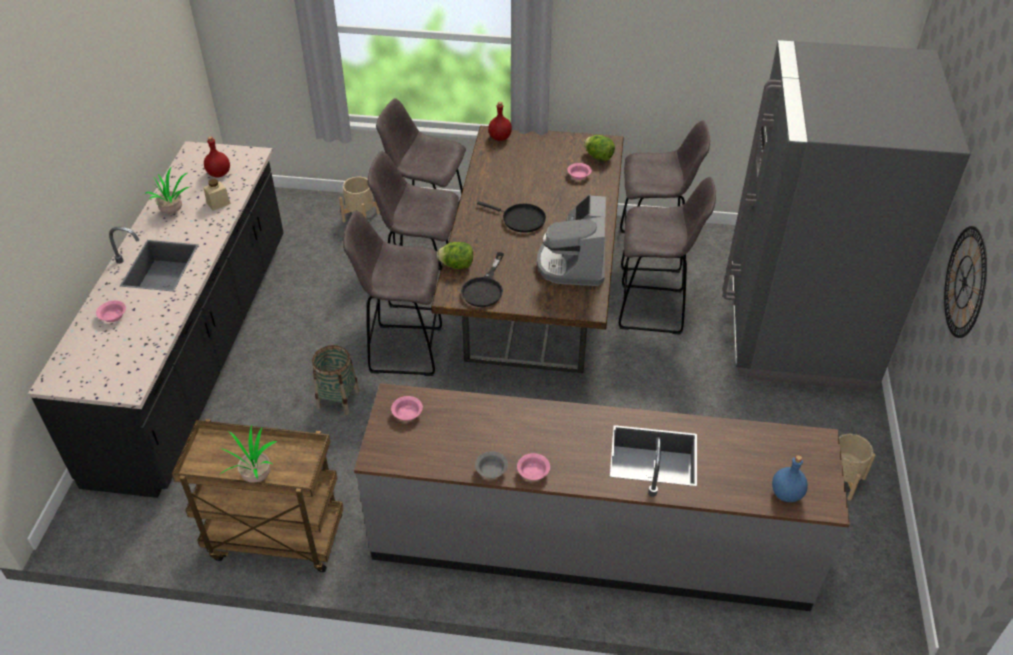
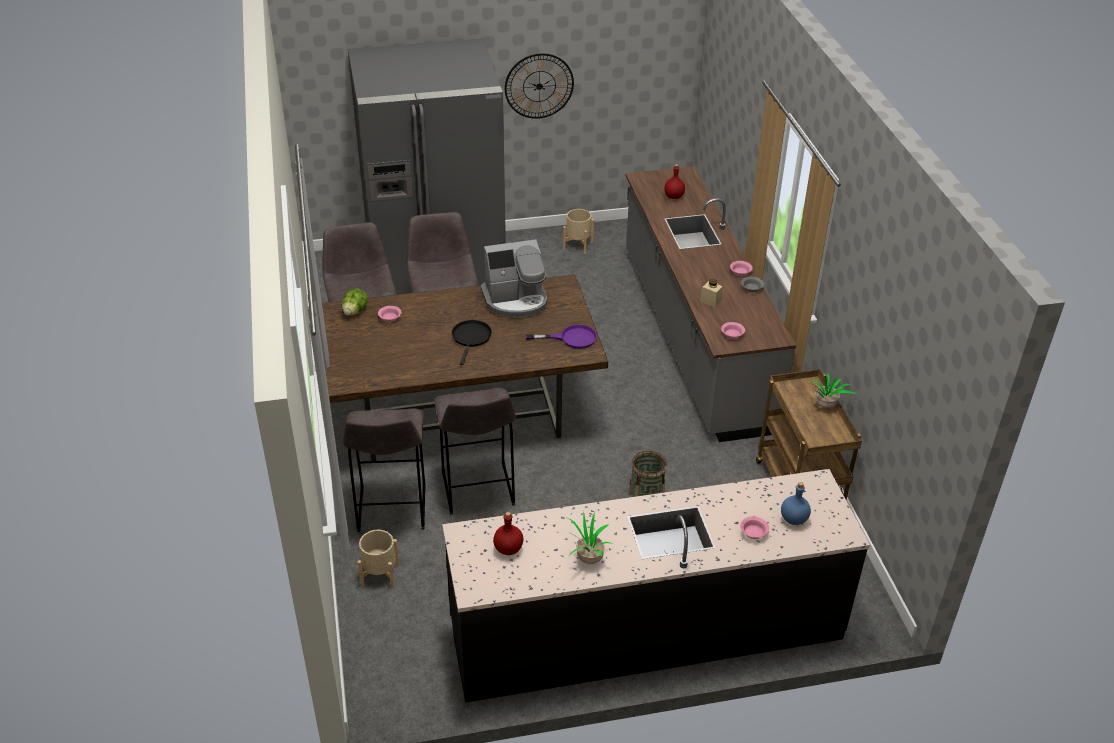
camera: 110 degrees left, 5 degrees down
beige jar [203,179,231,211] -> beige jar moved to [700,279,723,307]
grey stool [343,210,442,376] -> none
lettuce [437,242,473,269] -> none
black frying pan [461,252,504,307] -> purple frying pan [525,324,597,349]
red bottle [488,102,512,141] -> red bottle moved to [664,164,685,199]
blue bottle [772,455,808,502] -> blue bottle moved to [781,482,811,525]

